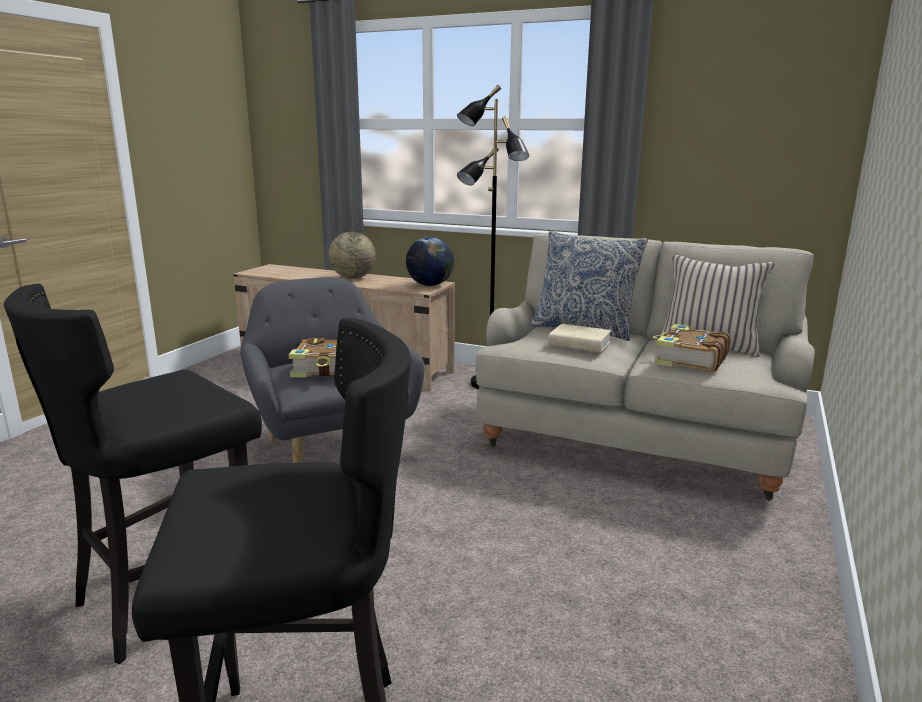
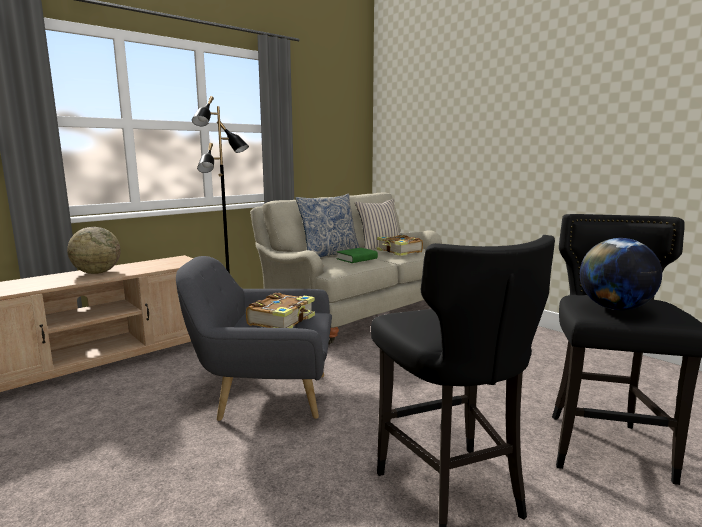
camera: 65 degrees left, 5 degrees down
globe [406,237,454,286] -> globe moved to [580,238,662,310]
beige book [548,324,612,353] -> green book [337,248,378,263]

